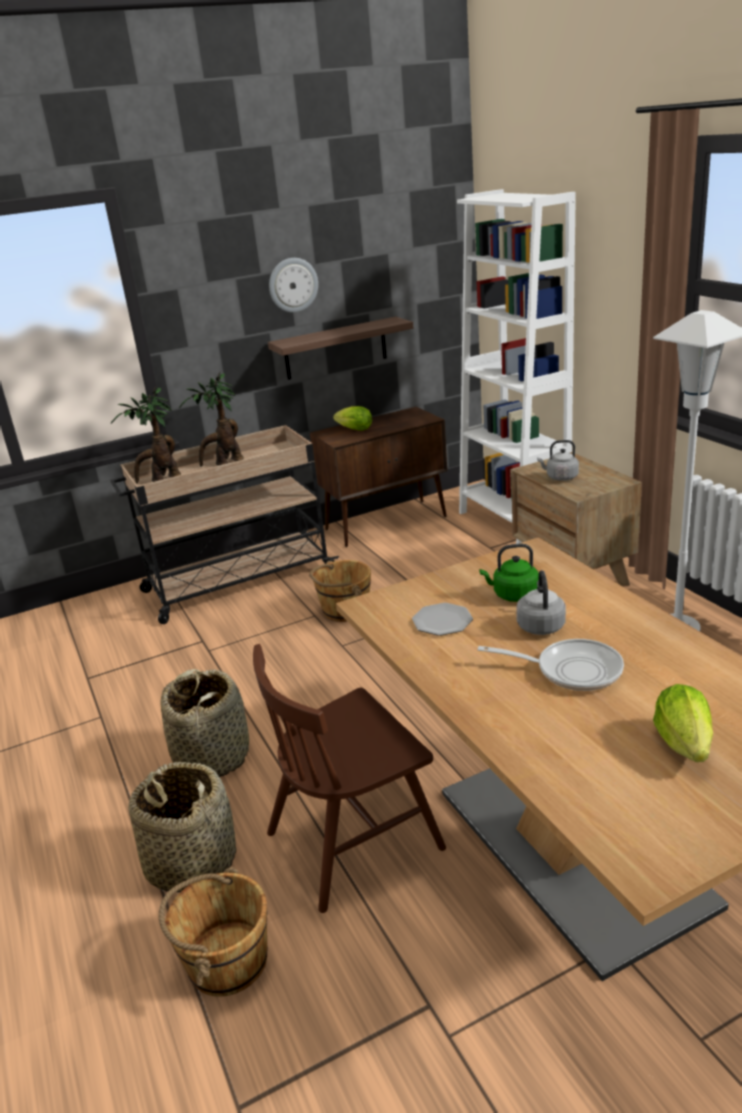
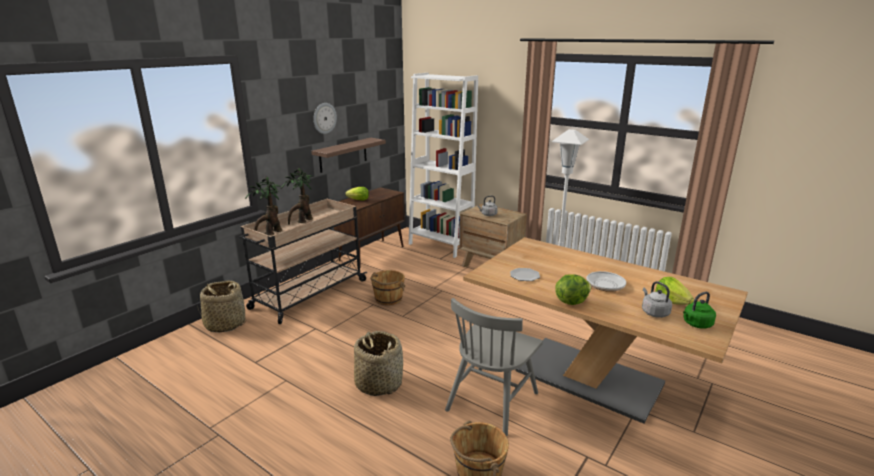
camera: 30 degrees left, 5 degrees down
basket [128,762,236,892] -> basket moved to [198,281,247,333]
brown chair [253,644,446,913] -> grey chair [445,298,543,436]
green kettle [479,544,539,602] -> green kettle moved to [683,292,716,329]
grey kettle [516,570,566,635] -> grey kettle moved to [642,281,672,318]
none -> lettuce [555,274,592,305]

